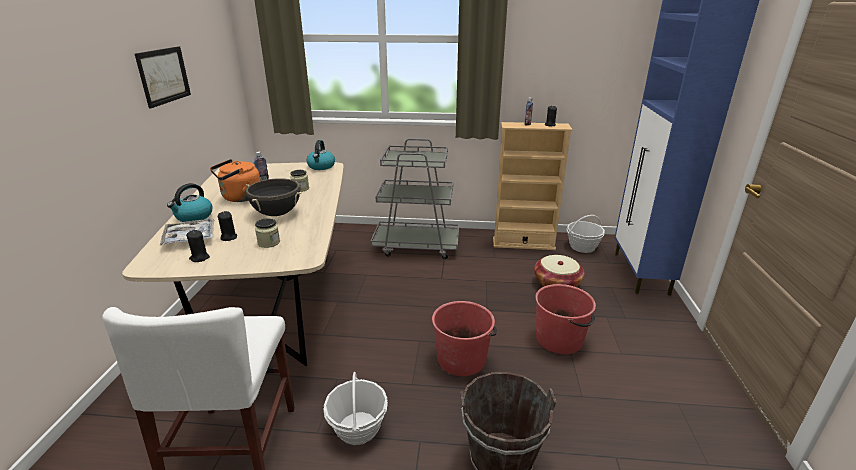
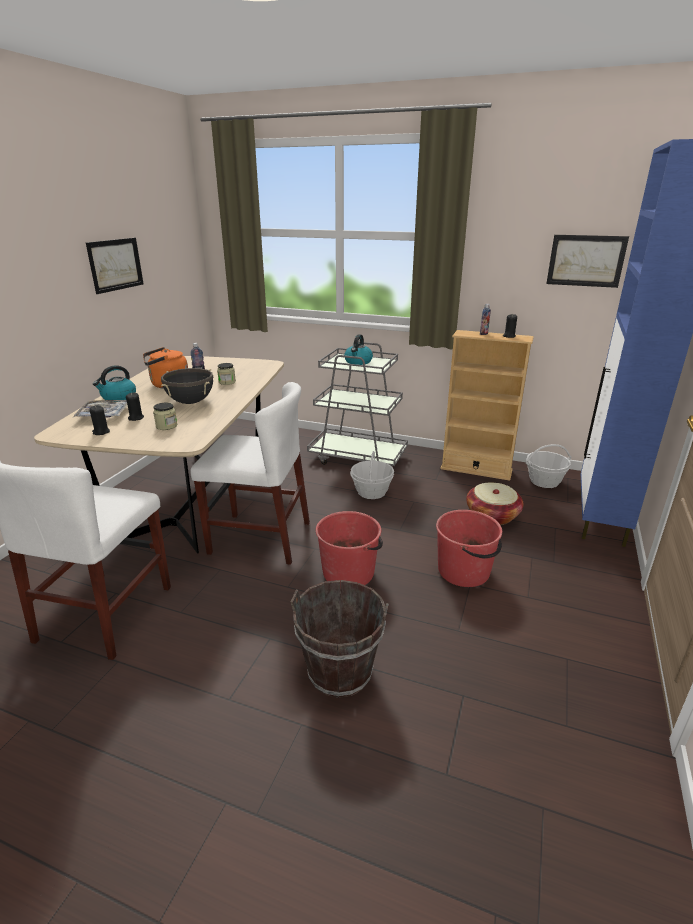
camera: 15 degrees right, 0 degrees up
kettle [306,140,335,170] -> kettle moved to [344,334,373,365]
basket [323,372,388,445] -> basket moved to [350,451,394,499]
none -> white chair [190,382,310,565]
none -> picture [546,235,629,288]

